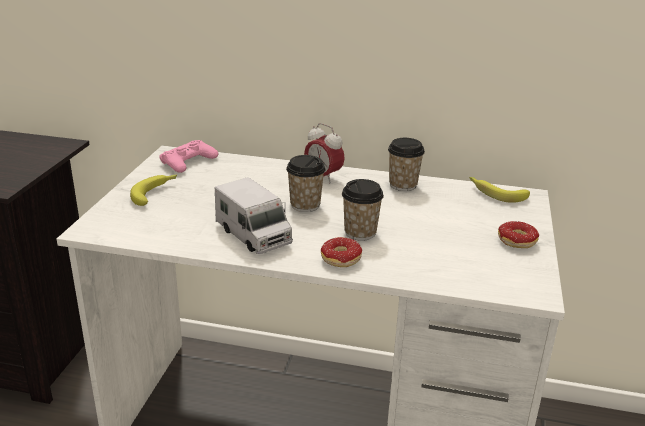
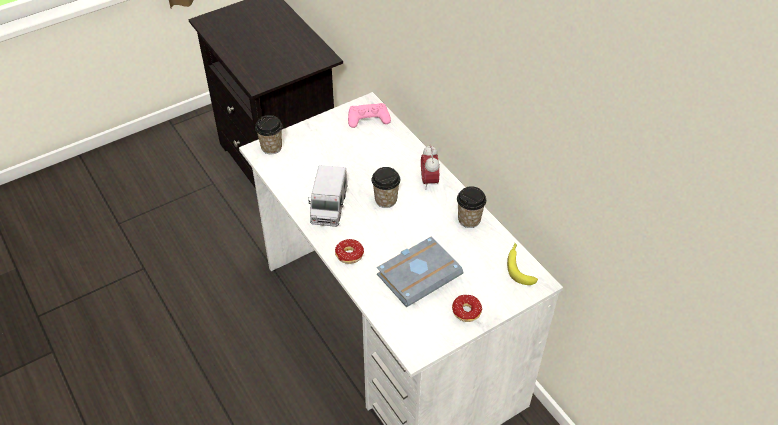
camera: 45 degrees right, 20 degrees up
banana [130,174,177,206] -> none
cup [342,179,384,241] -> cup moved to [255,115,282,154]
none -> grey book [377,236,463,307]

